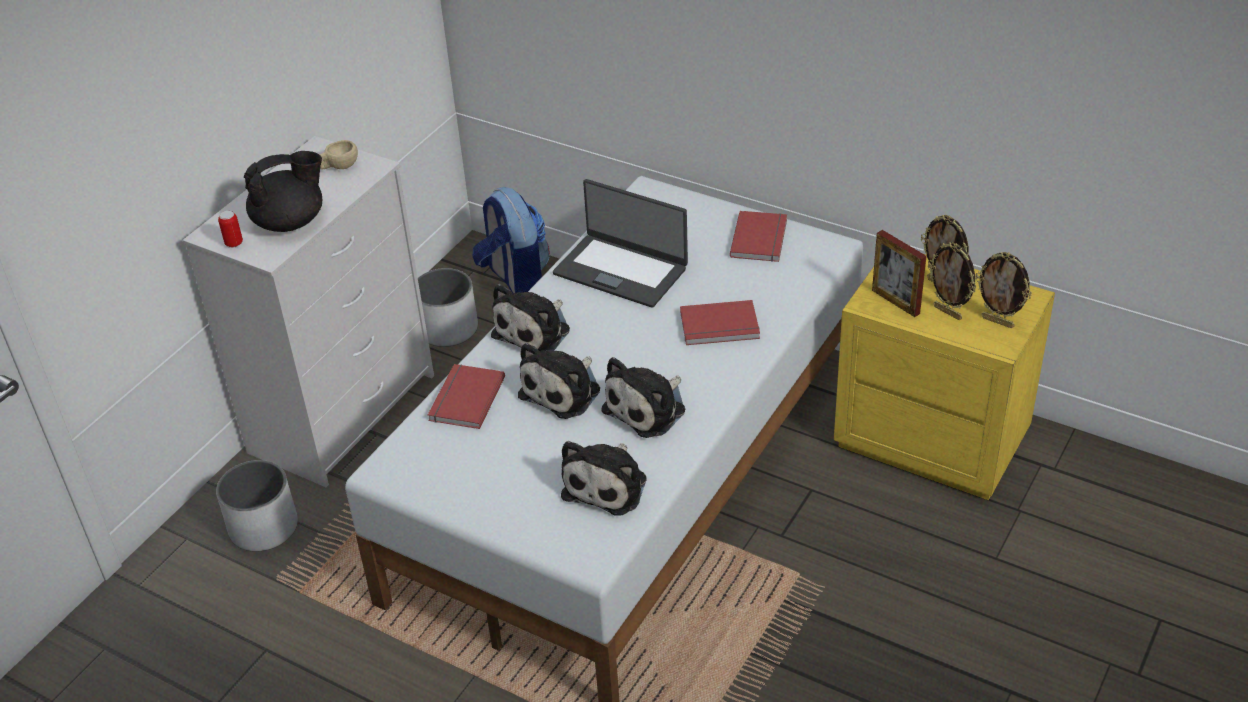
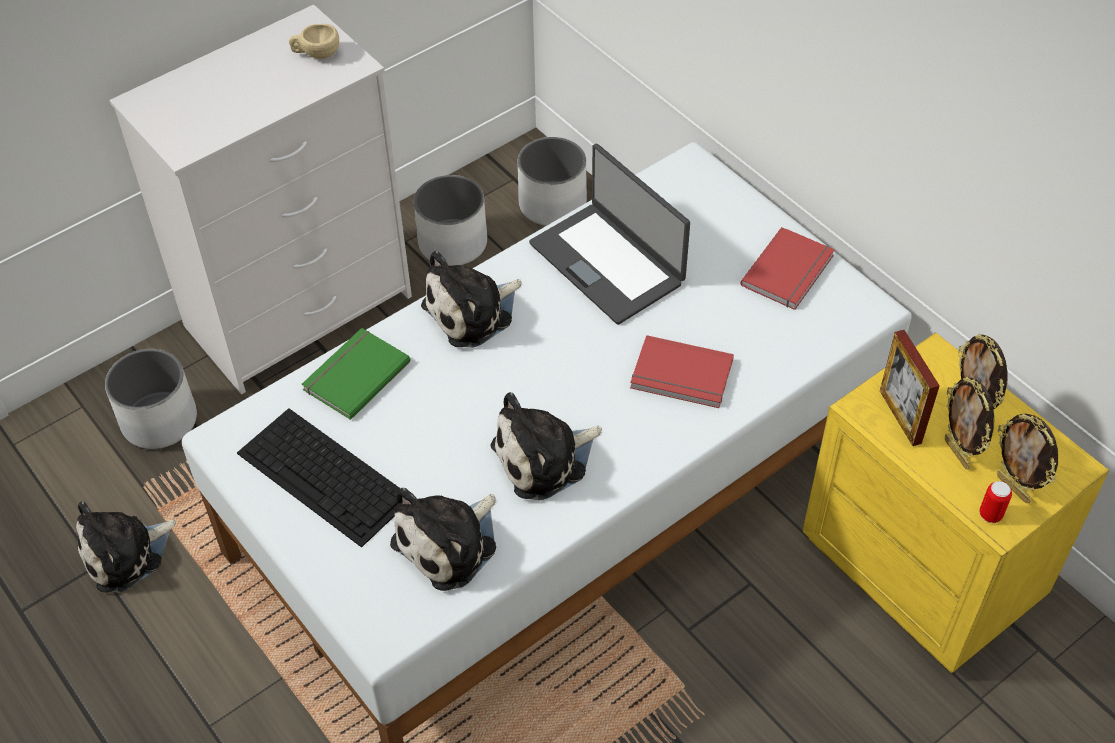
camera: 20 degrees right, 10 degrees up
can [218,211,243,248] -> can moved to [980,481,1012,523]
black teapot [244,151,322,232] -> none
red book [428,364,505,429] -> green book [302,328,411,420]
backpack [473,187,550,294] -> white planter [518,137,587,226]
plush toy [518,343,600,419] -> plush toy moved to [76,501,176,593]
none -> keyboard [237,408,400,548]

